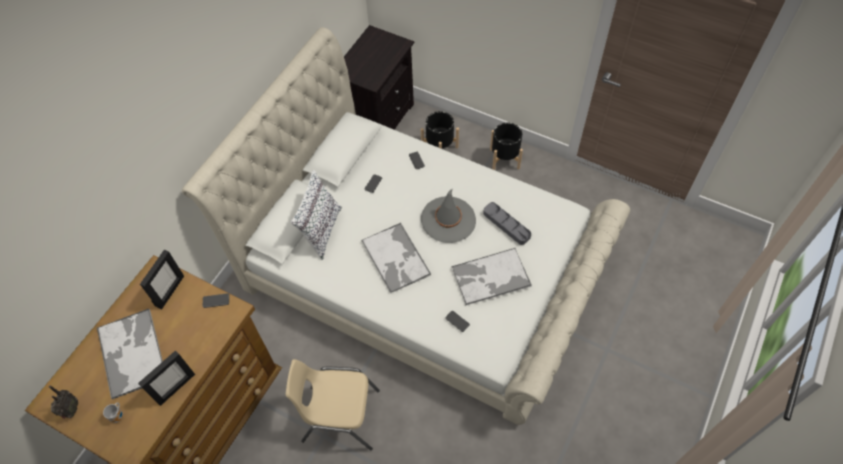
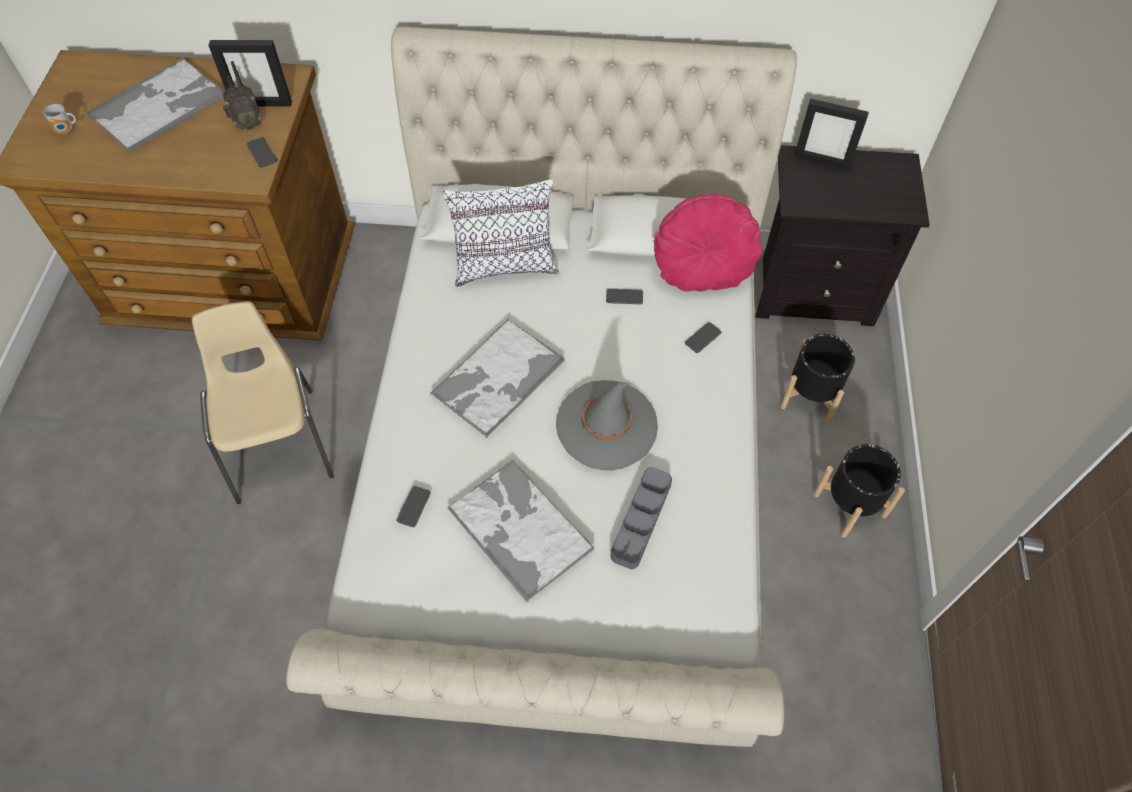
camera: 65 degrees right, 0 degrees up
radio [49,385,78,419] -> radio moved to [222,61,262,130]
picture frame [138,350,195,406] -> picture frame moved to [794,99,869,170]
none -> pink pillow [654,194,763,292]

